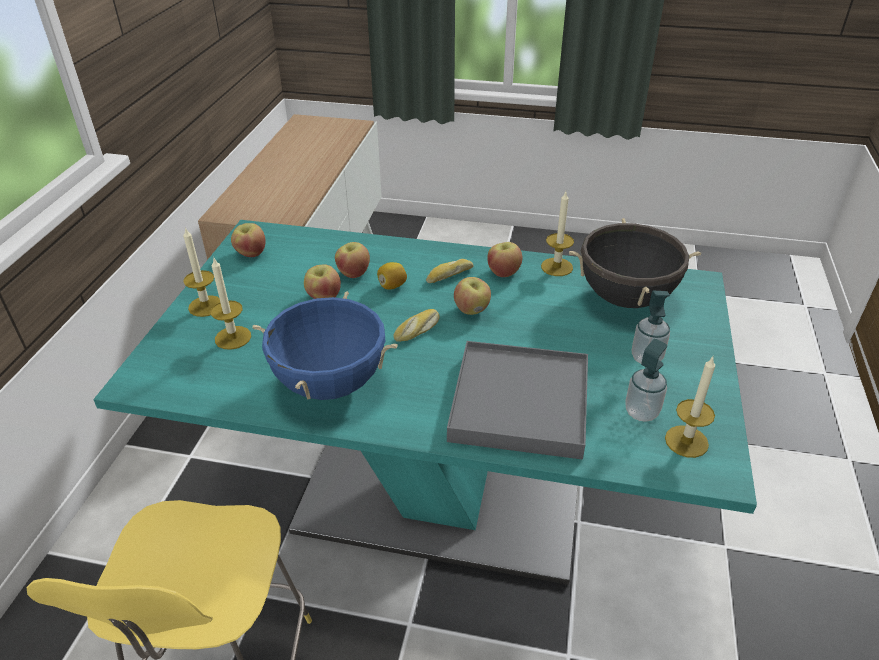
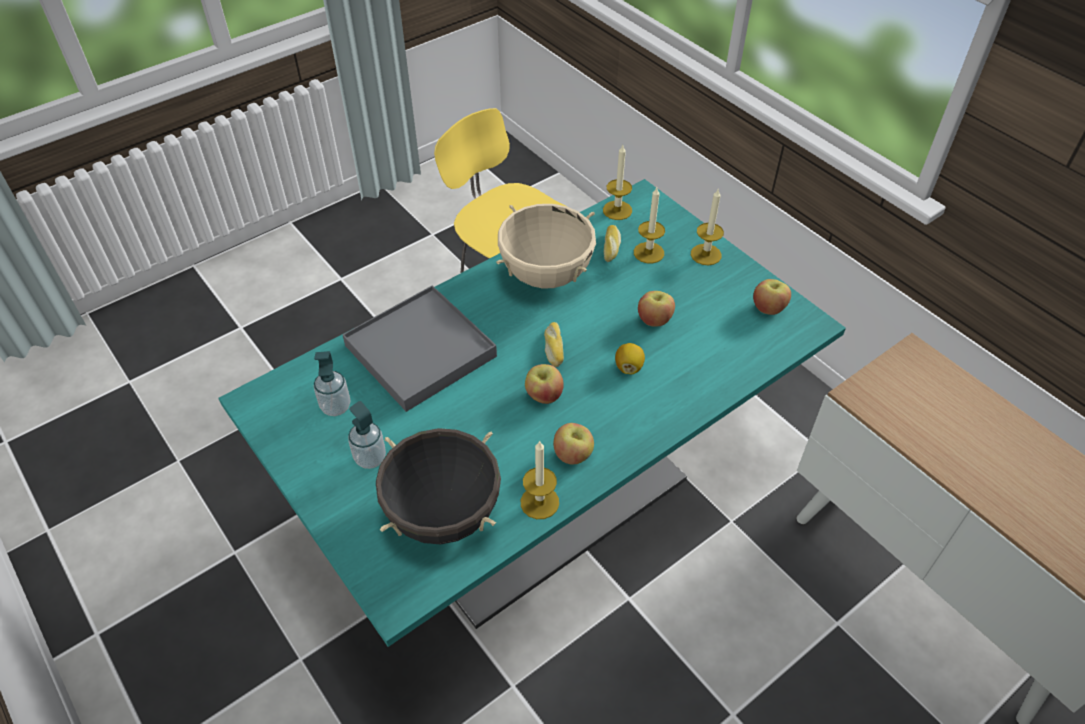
camera: 130 degrees right, 10 degrees up
blue cooking pot [252,291,398,400] -> beige cooking pot [496,204,596,288]
apple [335,242,370,278] -> none
bread [426,259,473,283] -> bread moved to [604,225,621,262]
candle [665,357,715,458] -> candle moved to [603,145,632,220]

